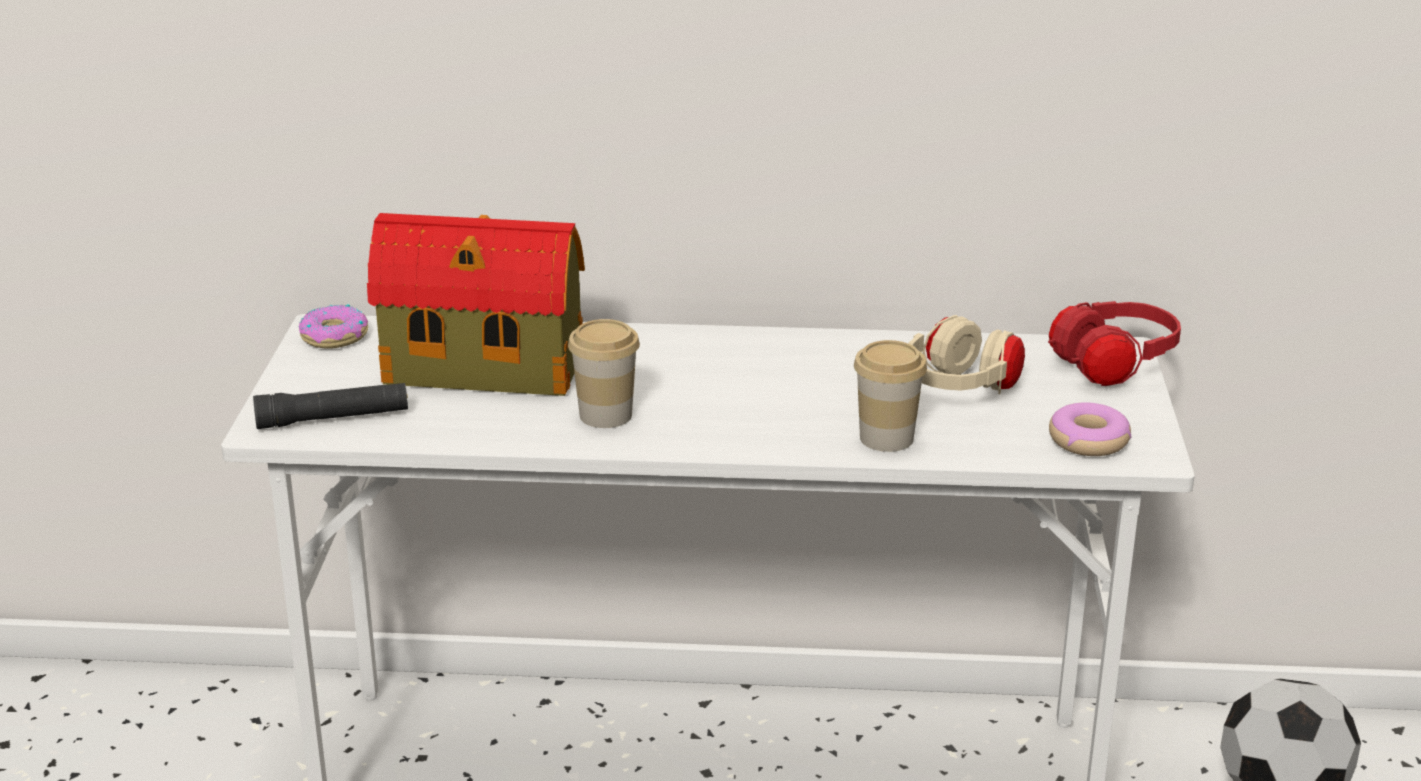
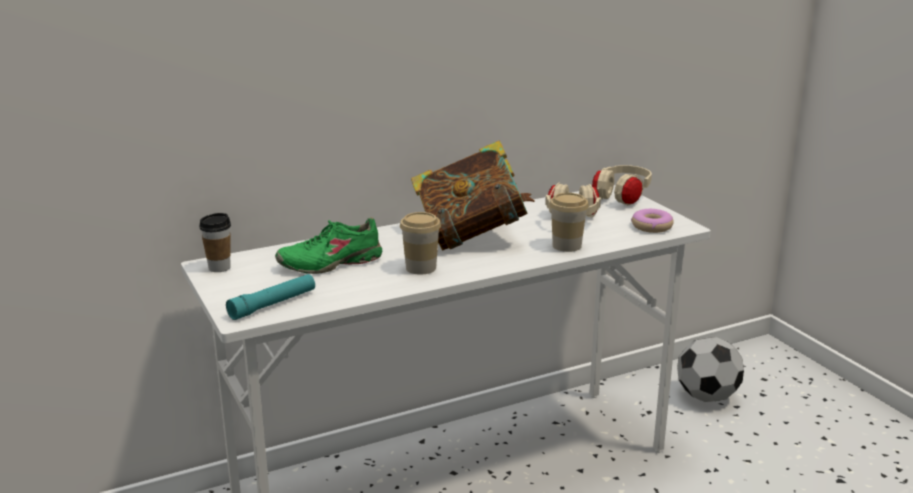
camera: 30 degrees left, 5 degrees down
black flashlight [253,383,408,429] -> turquoise flashlight [226,274,315,320]
donut [298,304,368,349] -> cup [199,213,231,272]
toy house [367,213,585,396] -> green shoe [275,217,382,274]
red headphones [1048,301,1181,386] -> beige headphones [592,165,652,206]
none -> book [411,141,534,250]

